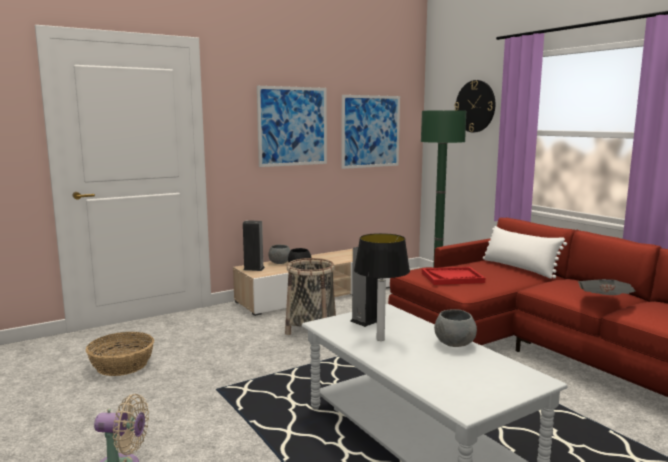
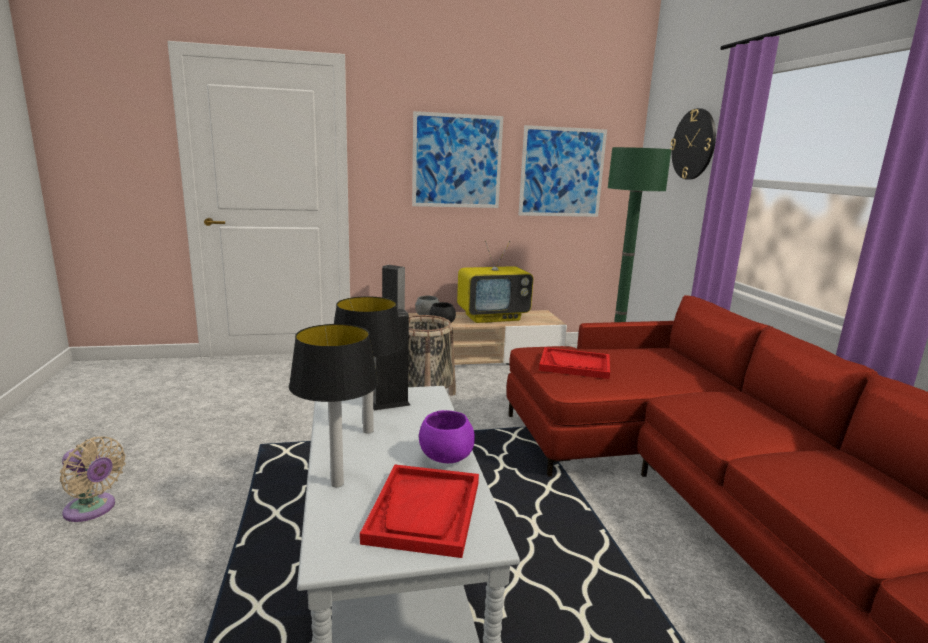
camera: 20 degrees right, 5 degrees up
basket [86,332,154,376] -> none
grey bowl [434,309,477,347] -> purple bowl [419,410,475,463]
white pillow [483,226,567,279] -> none
newspaper [578,279,636,295] -> none
none -> table lamp [289,324,378,487]
none -> red tray [360,465,479,558]
none -> television [457,240,533,323]

